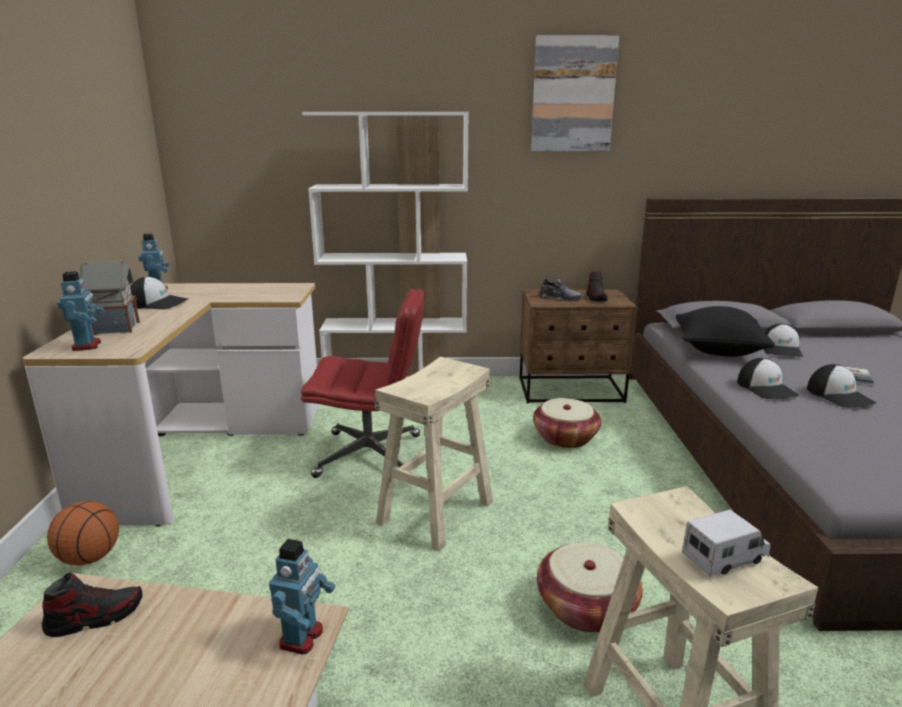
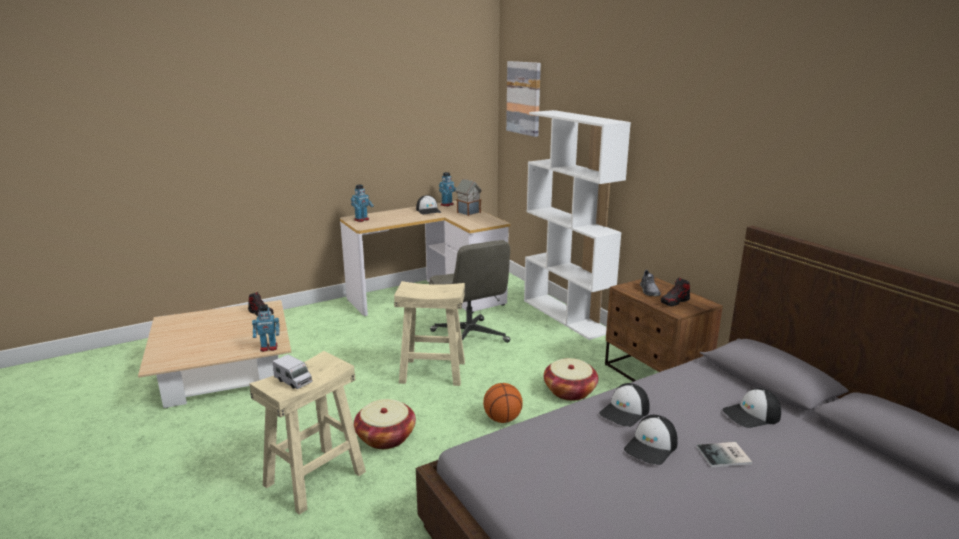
camera: 60 degrees right, 0 degrees up
basketball [47,501,119,565] -> basketball moved to [483,383,523,423]
toy house [80,260,140,335] -> toy house moved to [455,178,482,216]
red office chair [301,289,424,478] -> grey office chair [429,240,510,343]
picture [531,36,619,152] -> picture moved to [506,61,541,137]
black pillow [676,306,775,357] -> none

